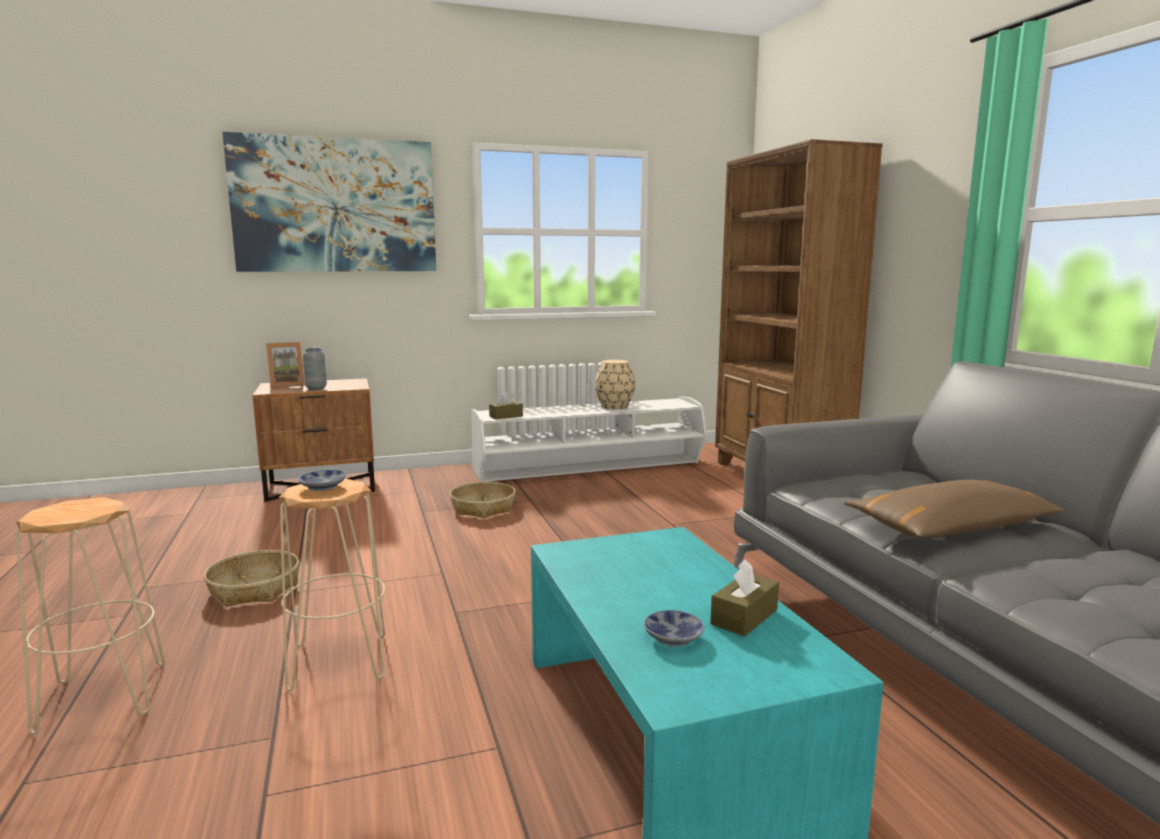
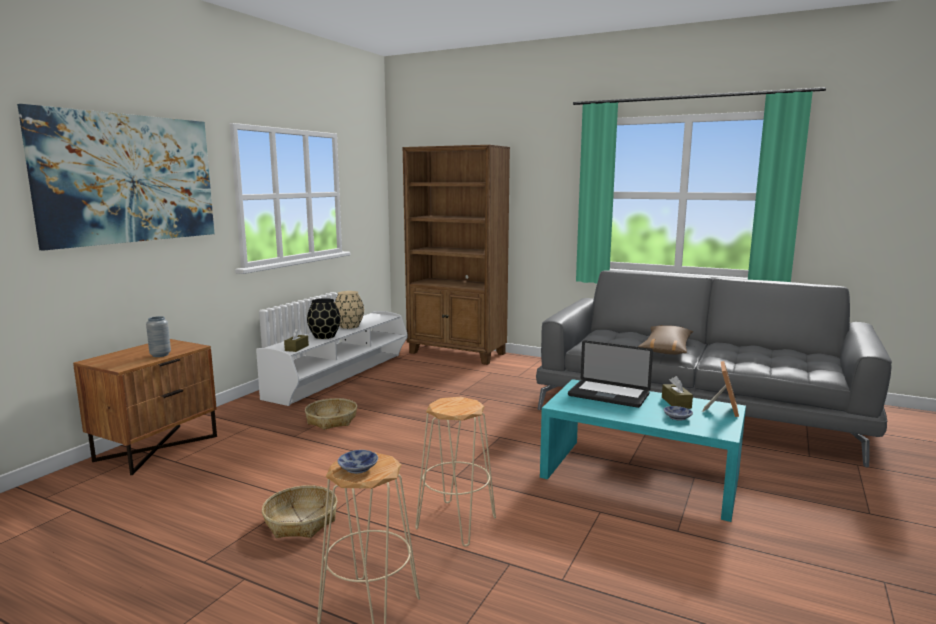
camera: 45 degrees left, 0 degrees up
picture frame [266,342,305,388] -> picture frame moved to [702,361,739,417]
bowl [298,470,346,491] -> bowl moved to [338,450,378,474]
none -> black vase [307,298,340,339]
none -> laptop [568,340,653,408]

